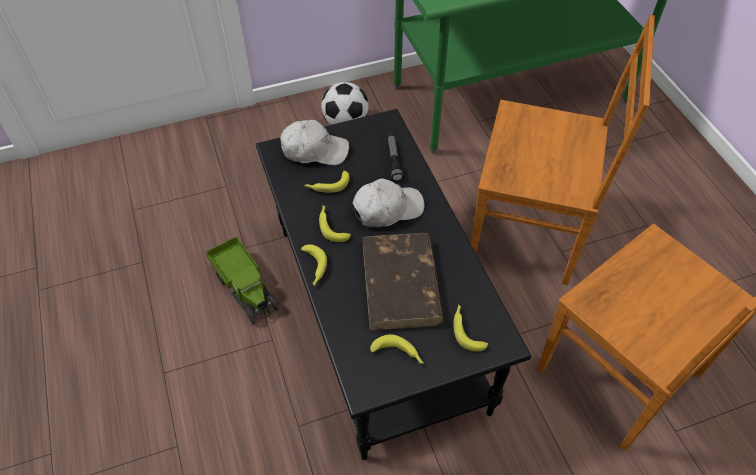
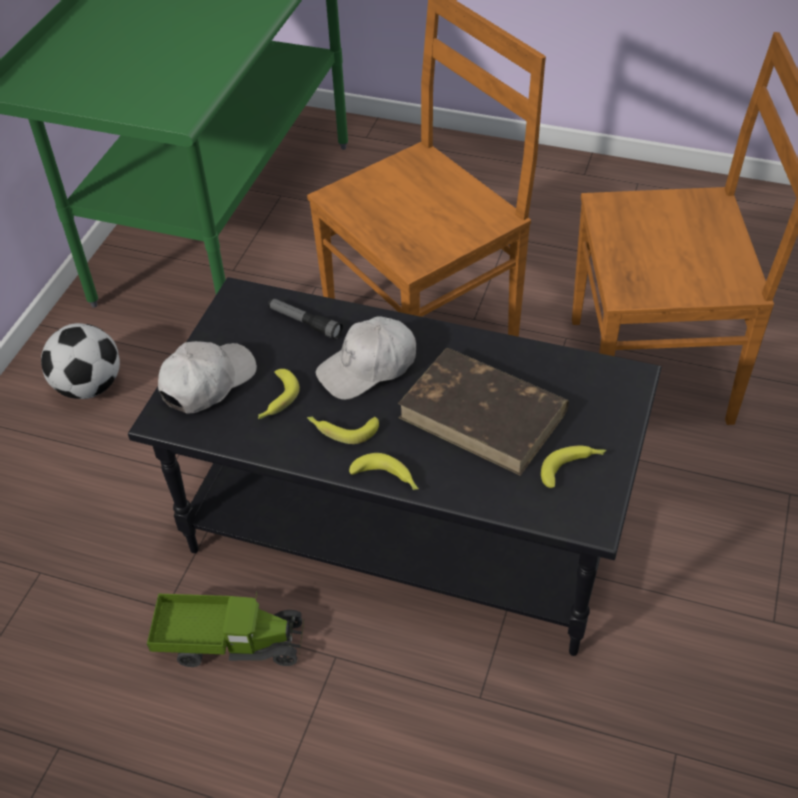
camera: 50 degrees left, 5 degrees down
white cap [352,178,425,227] -> white cap turned 135 degrees counterclockwise [316,316,416,400]
banana [453,304,488,352] -> none

